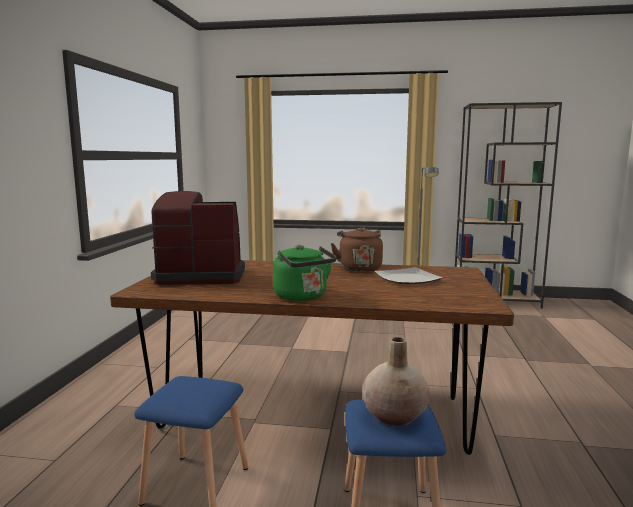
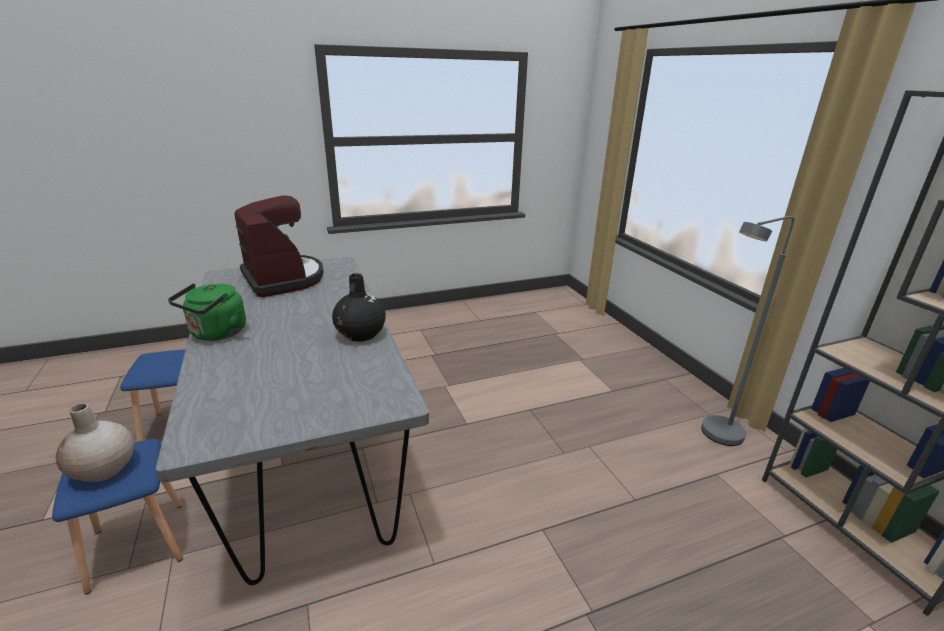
camera: 60 degrees right, 15 degrees up
brown dining table [110,260,514,455] -> grey dining table [156,257,429,585]
brown kettle [330,227,383,272] -> black vase [332,273,386,342]
plate [374,267,442,284] -> none

